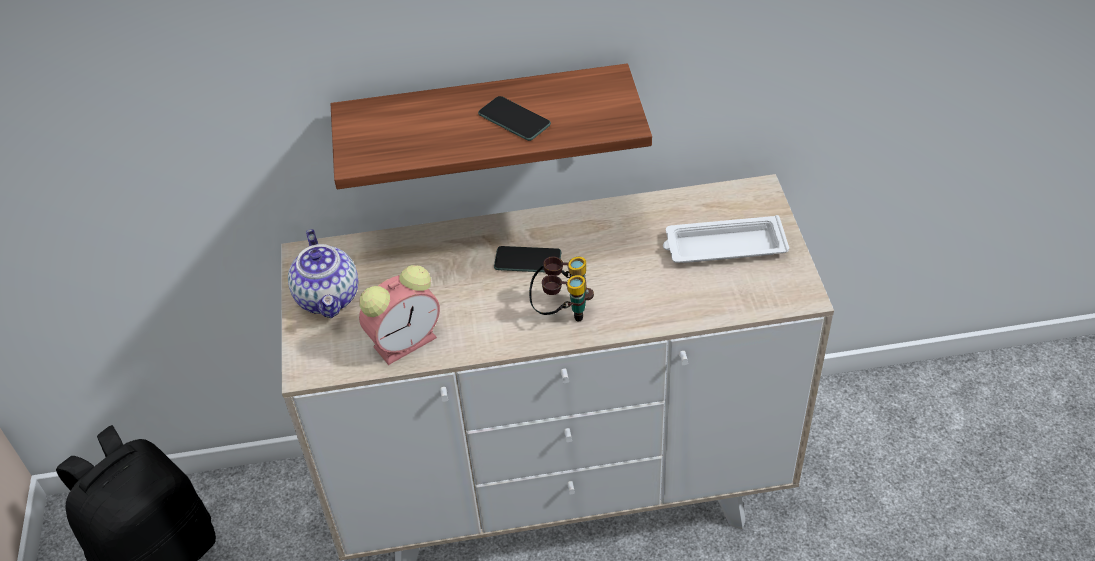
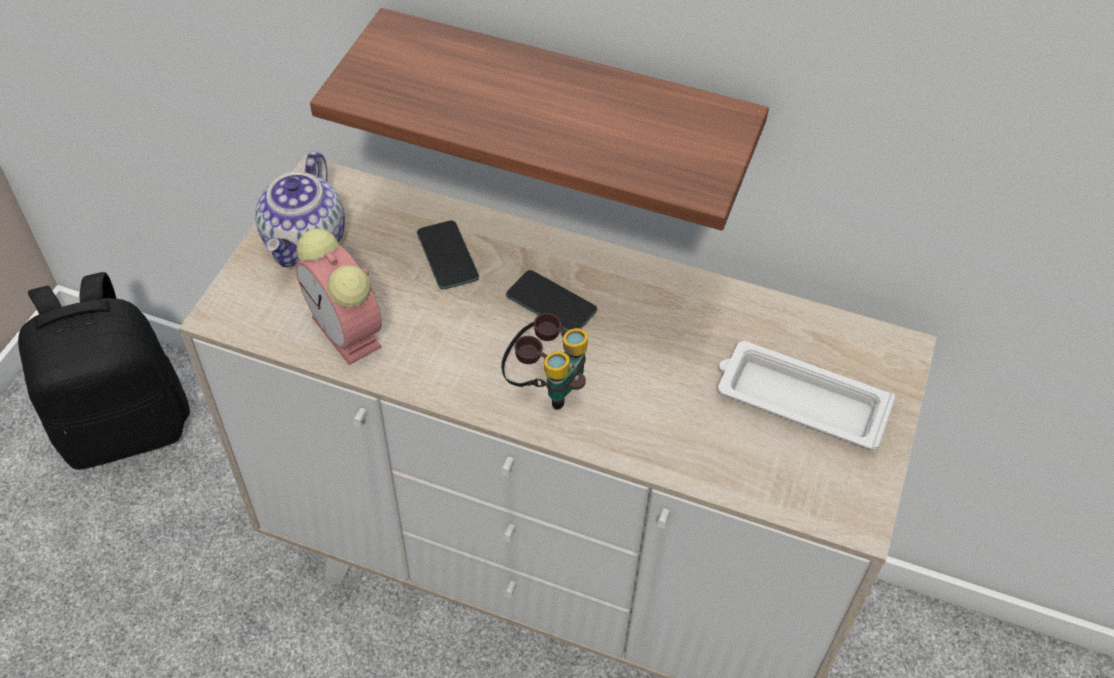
camera: 25 degrees right, 5 degrees up
alarm clock [359,265,440,365] -> alarm clock turned 60 degrees clockwise [296,229,382,365]
phone [478,96,551,141] -> phone moved to [417,220,479,289]

